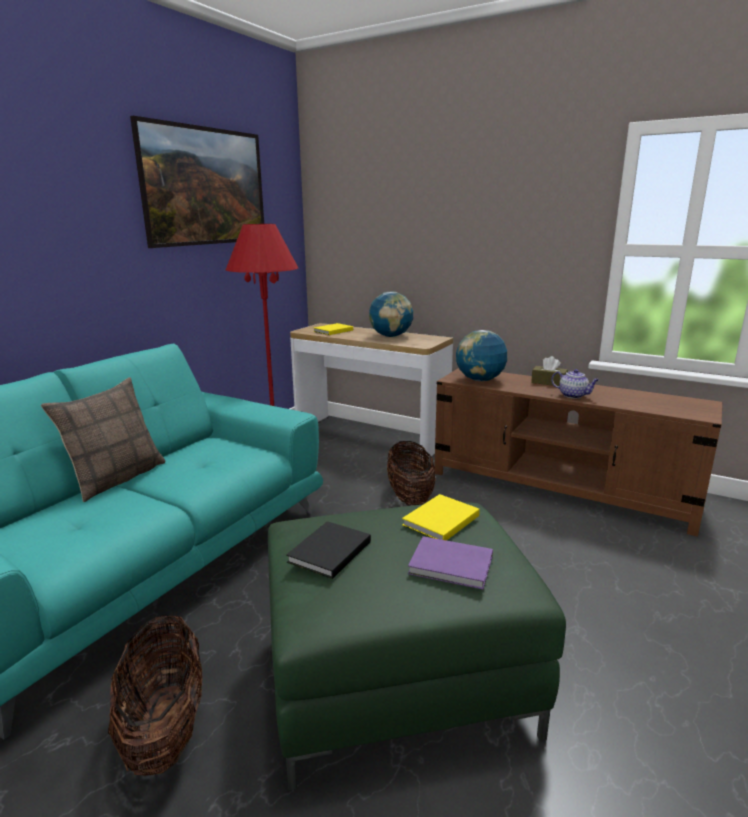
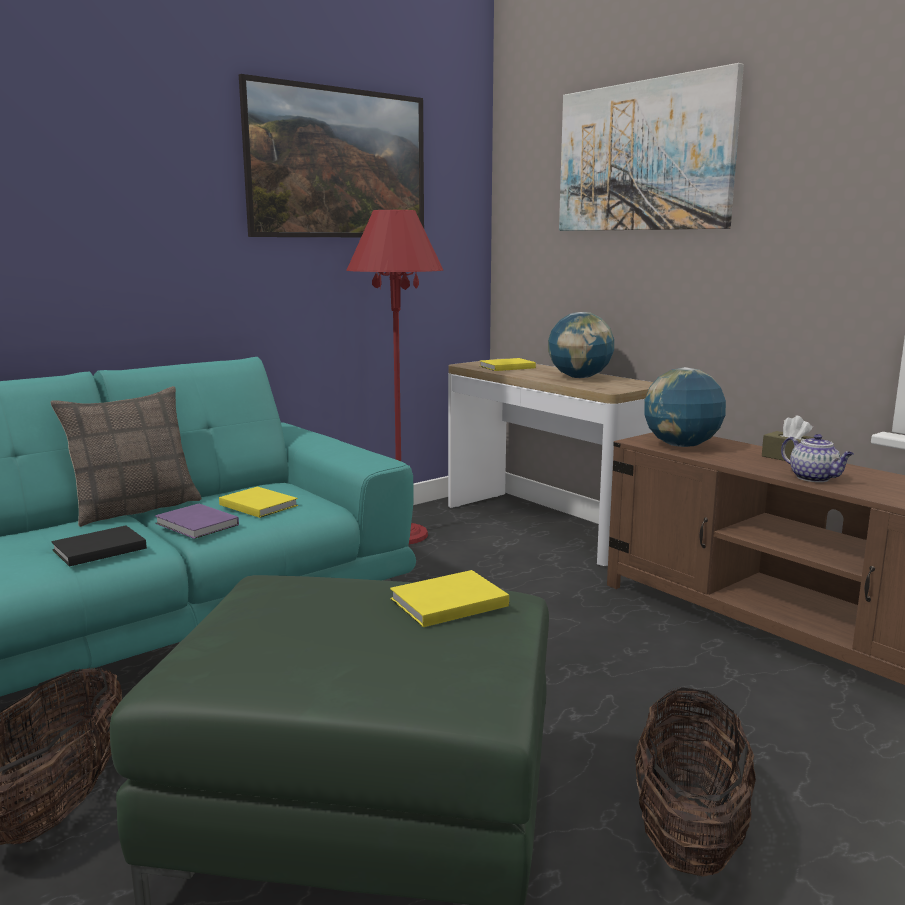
camera: 20 degrees right, 5 degrees down
black book [286,521,371,579] -> black book moved to [51,525,147,567]
basket [387,441,436,506] -> basket moved to [635,687,756,877]
purple book [408,536,493,590] -> purple book moved to [155,504,239,539]
none -> yellow book [219,487,298,518]
none -> picture [559,63,744,231]

